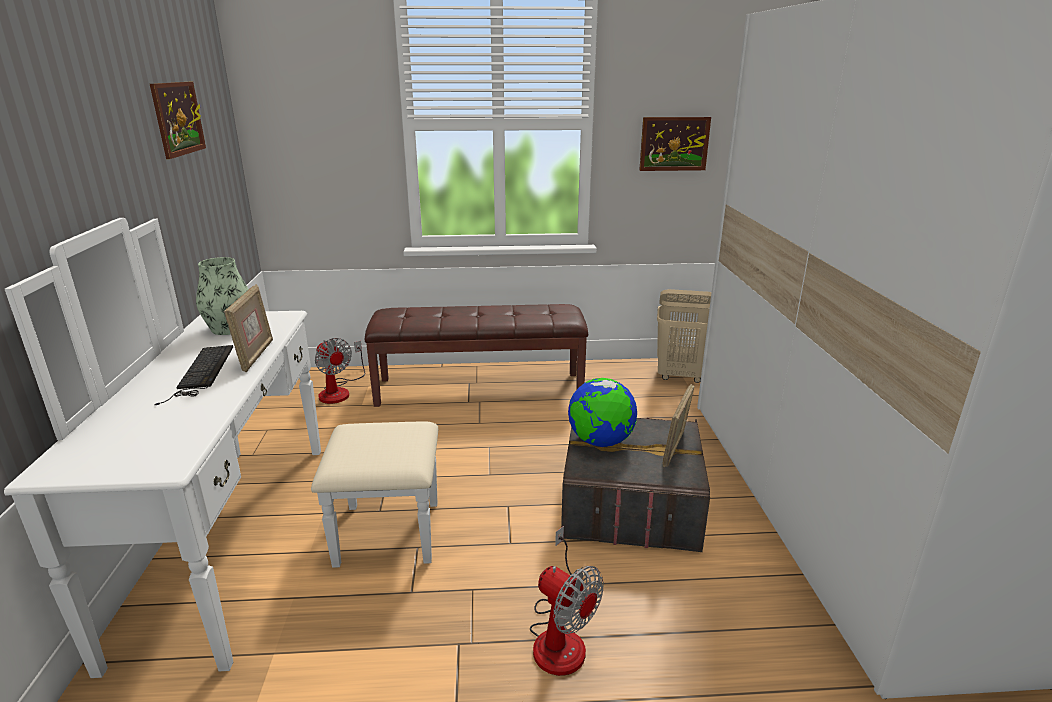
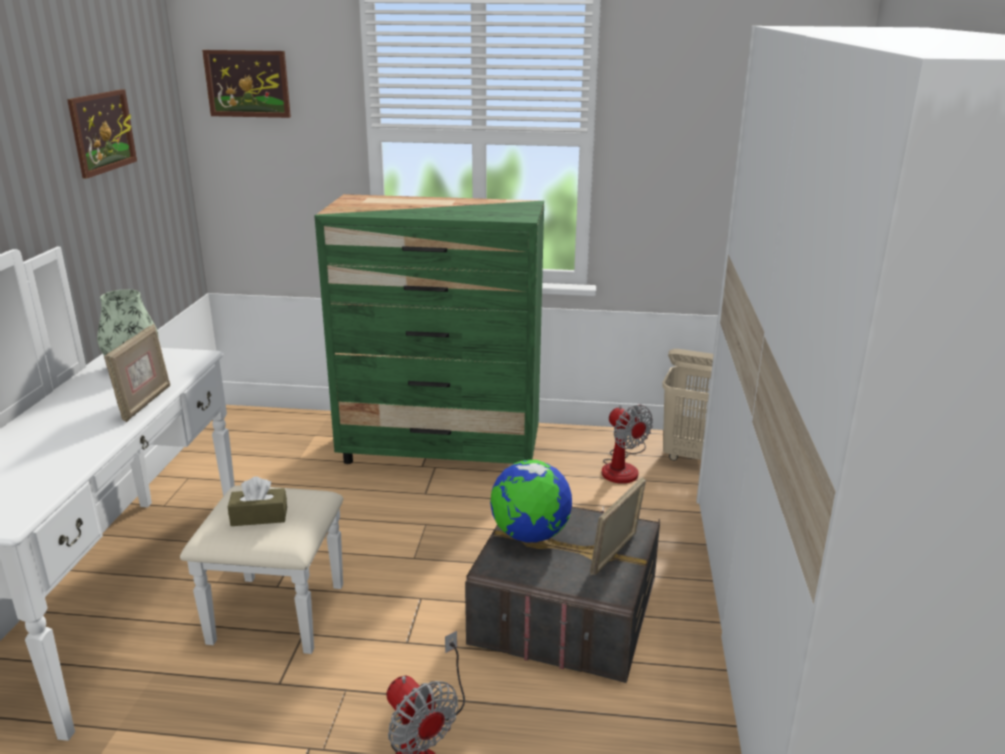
camera: 10 degrees right, 0 degrees up
keyboard [154,345,233,405] -> none
fan [315,338,365,404] -> fan moved to [602,404,653,484]
brown bench [365,304,588,407] -> green dresser [315,194,544,464]
picture [639,117,711,171] -> picture moved to [202,50,291,118]
none -> brown tissue box [228,477,287,526]

